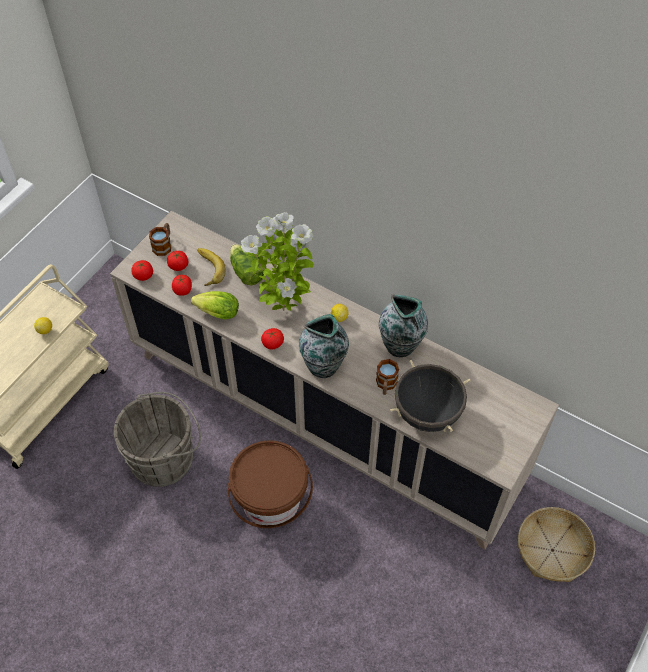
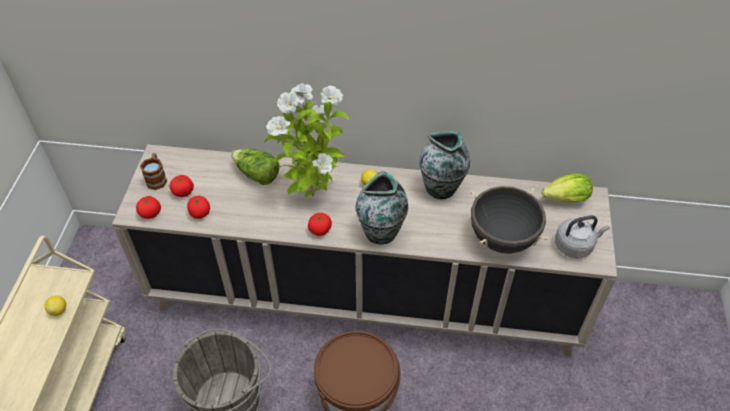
camera: 25 degrees left, 5 degrees down
lettuce [191,291,239,319] -> lettuce moved to [542,173,593,202]
banana [197,248,226,286] -> none
mug [376,359,399,395] -> none
basket [517,507,595,582] -> none
none -> grey kettle [555,215,610,258]

